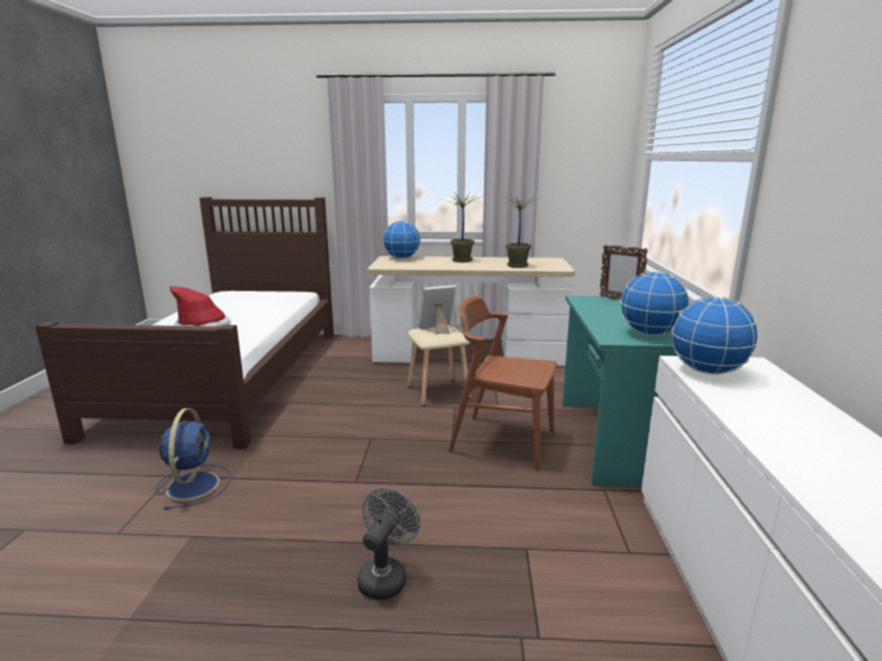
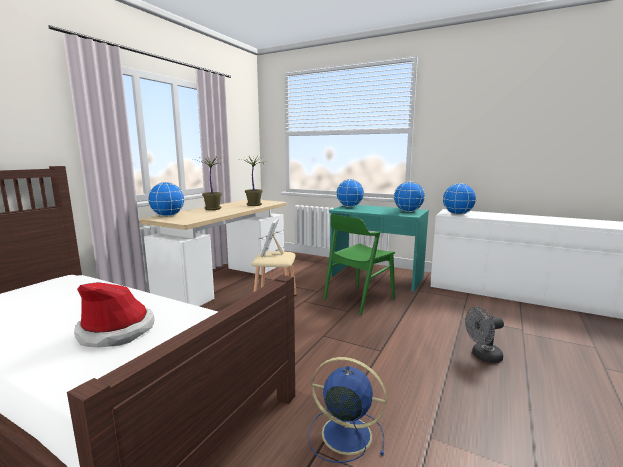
camera: 65 degrees left, 5 degrees down
grey fan [358,488,420,600] -> grey fan turned 60 degrees counterclockwise [465,307,504,363]
brown chair [448,295,557,471] -> green chair [324,214,395,315]
picture frame [599,245,648,300] -> globe [336,179,364,207]

